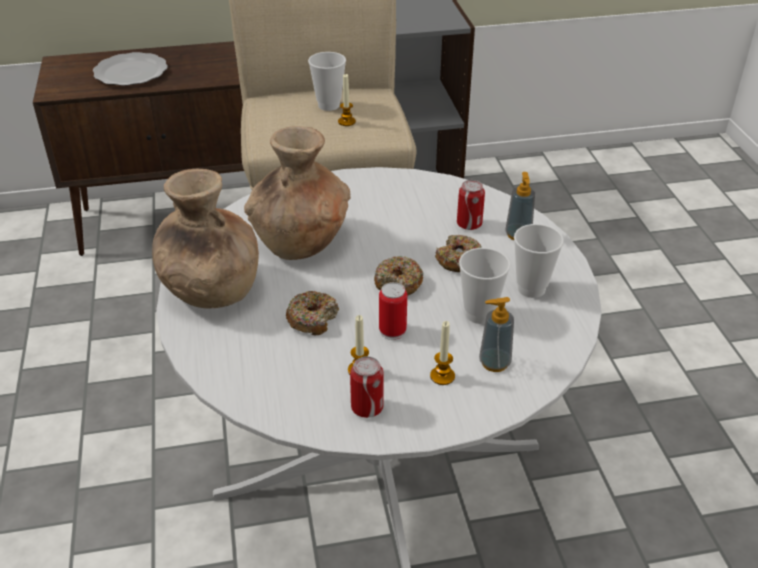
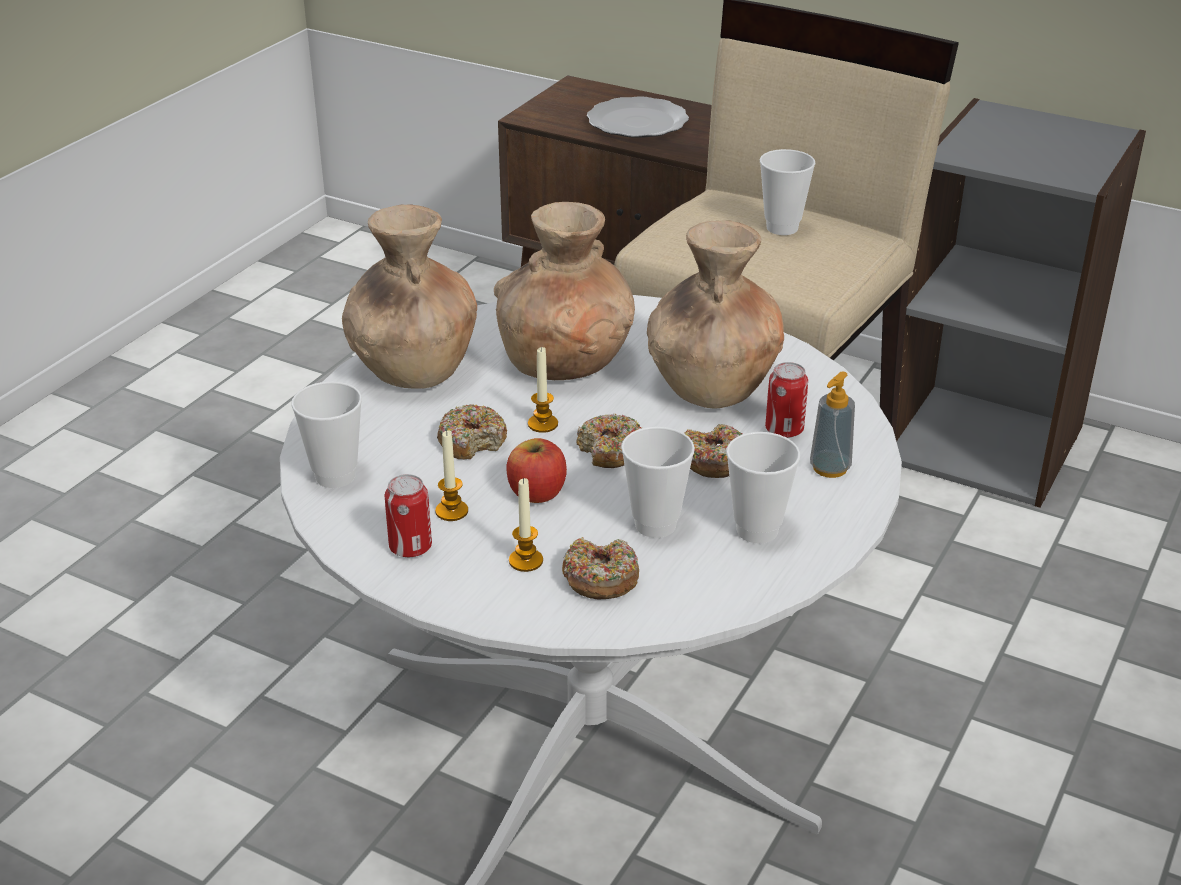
camera: 40 degrees right, 5 degrees down
candle [338,73,356,126] -> candle moved to [528,347,558,433]
can [379,282,407,340] -> apple [506,438,567,503]
soap dispenser [479,297,514,372] -> donut [562,537,639,600]
none -> cup [291,381,362,488]
none -> brown vase [647,221,784,409]

